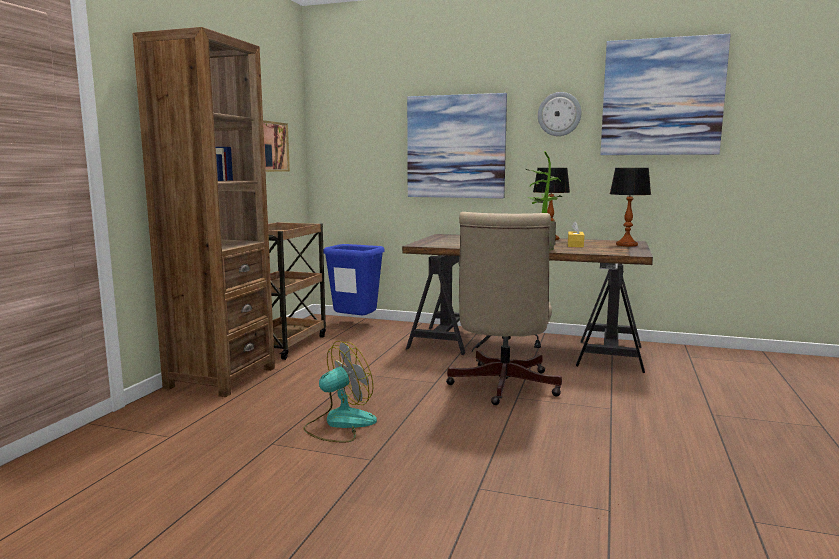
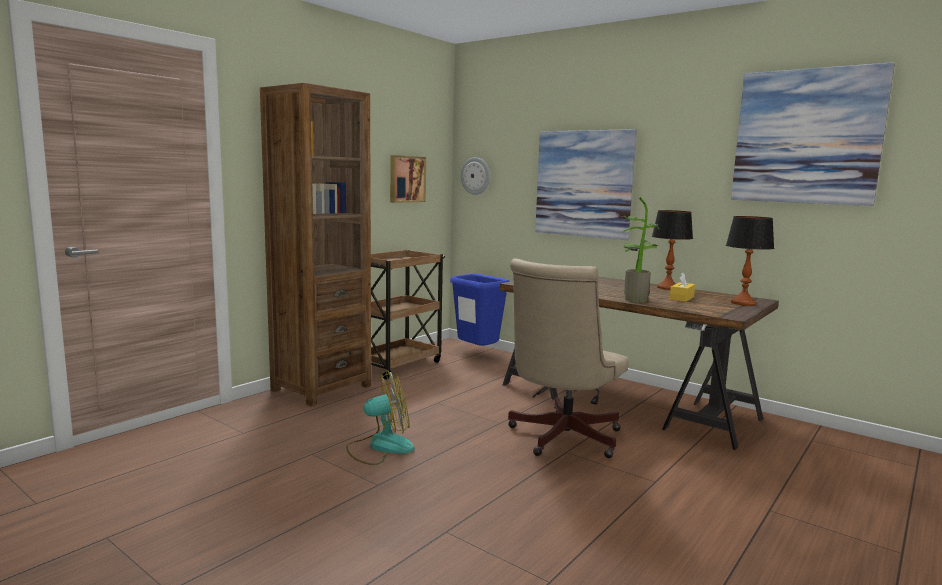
camera: 20 degrees right, 0 degrees up
wall clock [538,92,581,136] -> wall clock moved to [461,157,490,195]

